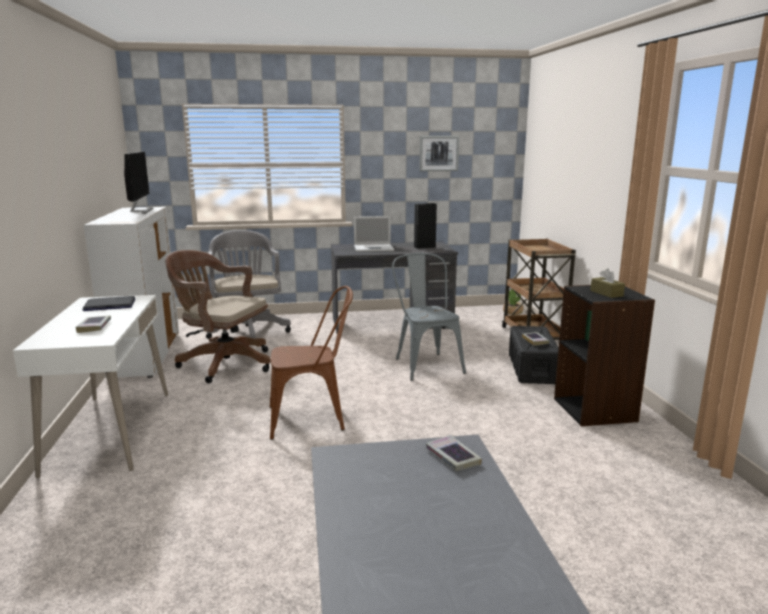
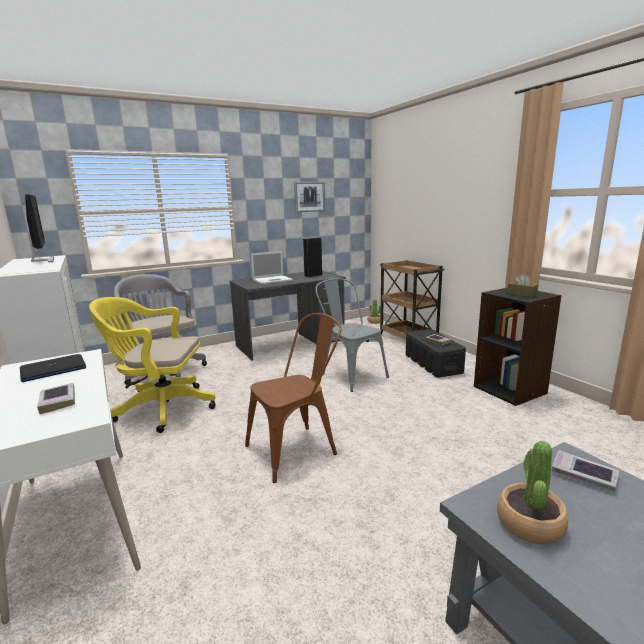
camera: 20 degrees left, 0 degrees up
brown office chair [165,250,271,383] -> yellow office chair [89,297,216,433]
none -> potted plant [497,441,568,545]

